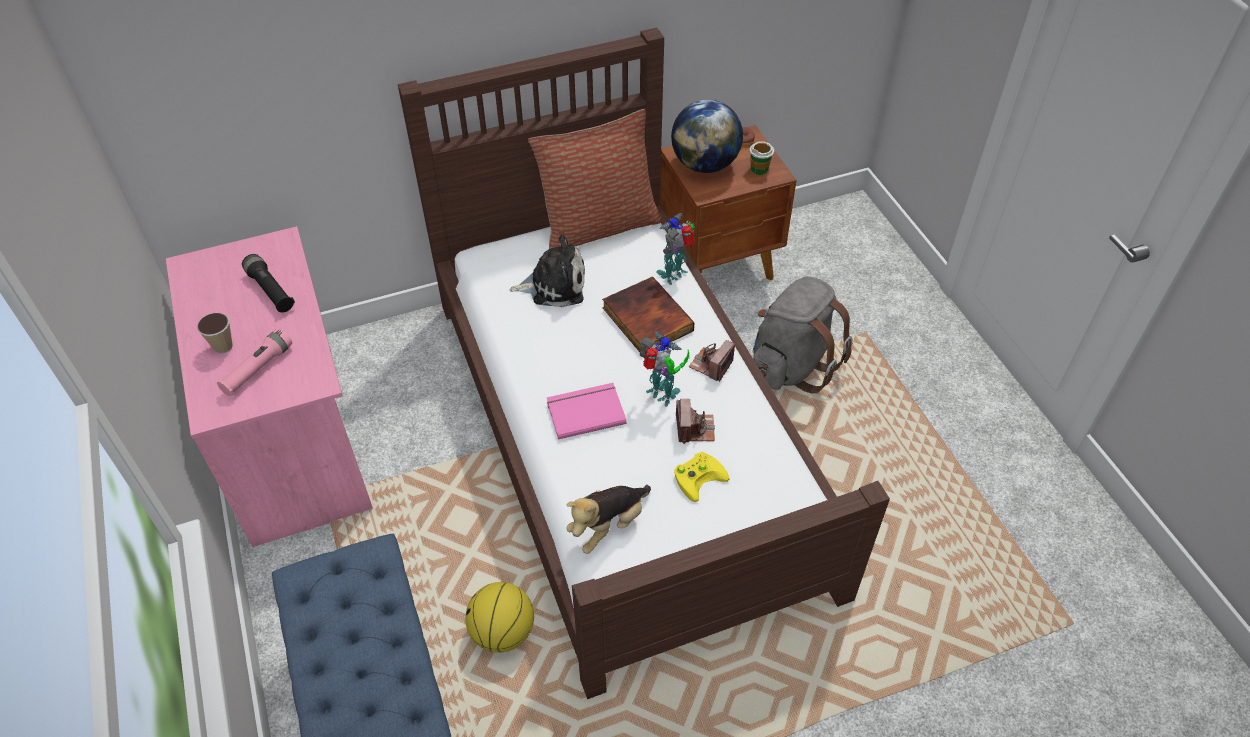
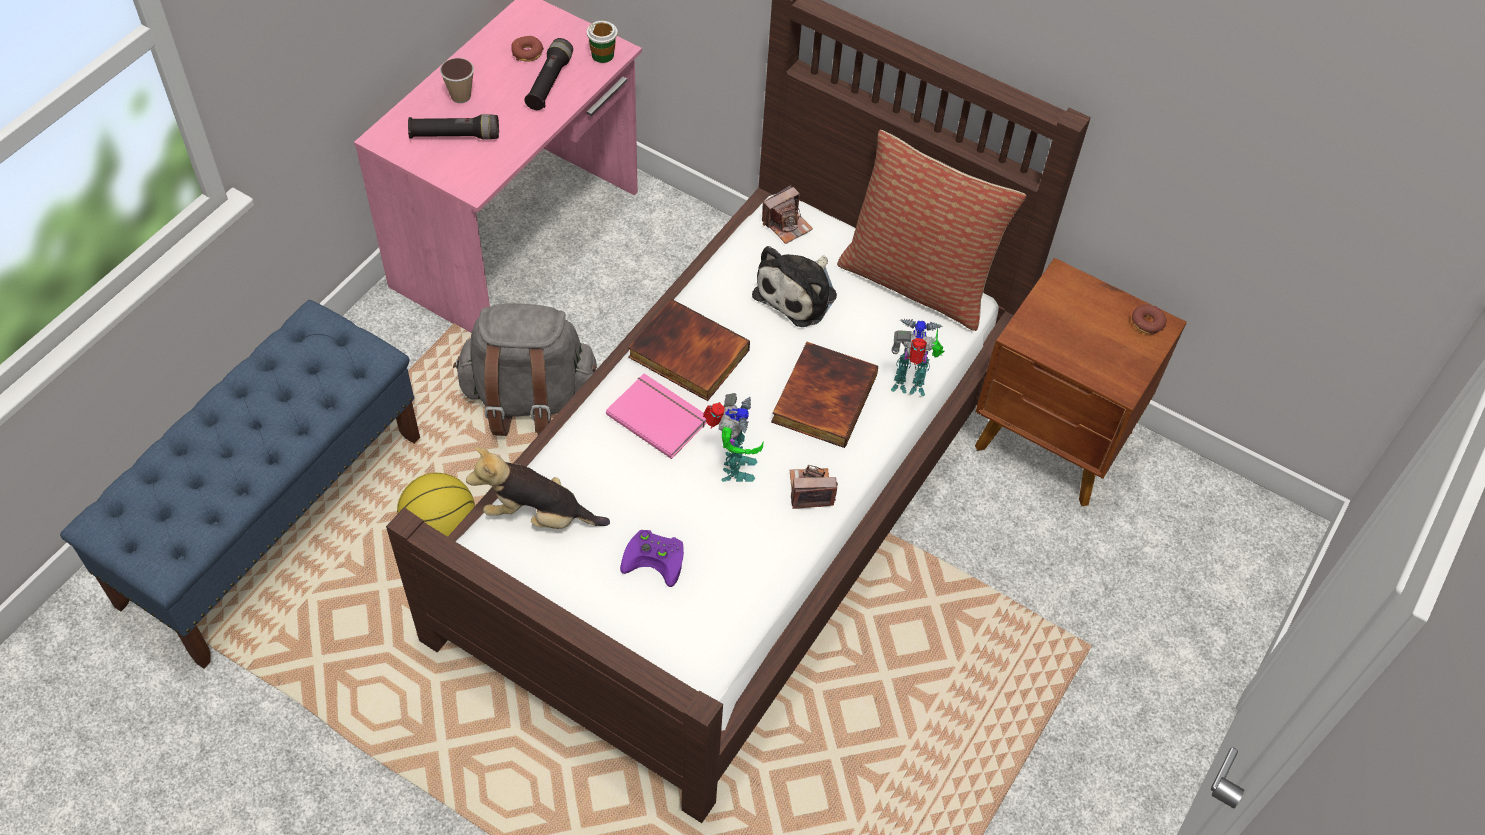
camera: 50 degrees right, 5 degrees up
pink flashlight [217,329,292,396] -> black flashlight [408,114,499,140]
plush toy [509,234,585,307] -> plush toy turned 75 degrees clockwise [752,246,837,327]
globe [671,99,743,173] -> none
yellow game controller [674,452,729,502] -> purple game controller [620,530,684,587]
camera [676,399,715,444] -> camera moved to [762,185,813,244]
cup [750,141,774,175] -> cup moved to [587,21,618,63]
grey backpack [753,276,852,394] -> grey backpack moved to [453,303,597,436]
none -> donut [511,36,544,62]
none -> book [628,299,750,401]

